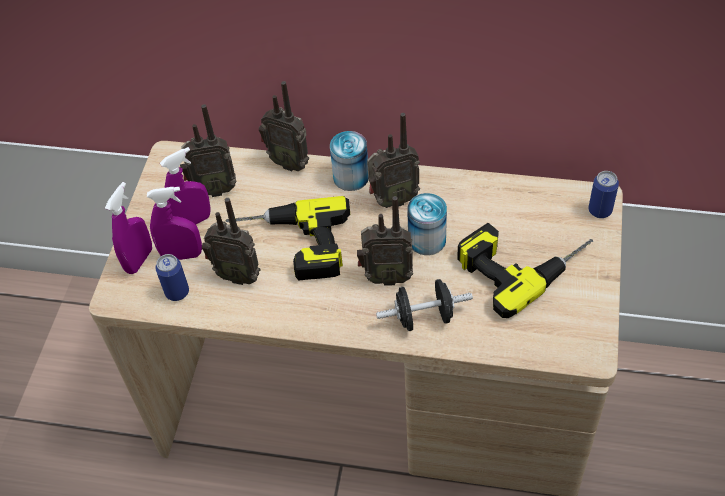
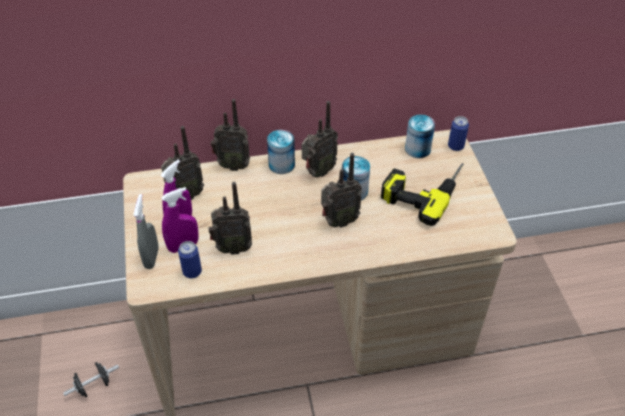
camera: 25 degrees left, 5 degrees down
purple spray bottle [105,182,152,274] -> grey spray bottle [133,194,159,269]
power drill [226,196,350,281] -> none
black dumbbell [376,279,473,331] -> black dumbbell moved to [63,362,119,397]
none -> can [405,115,435,158]

